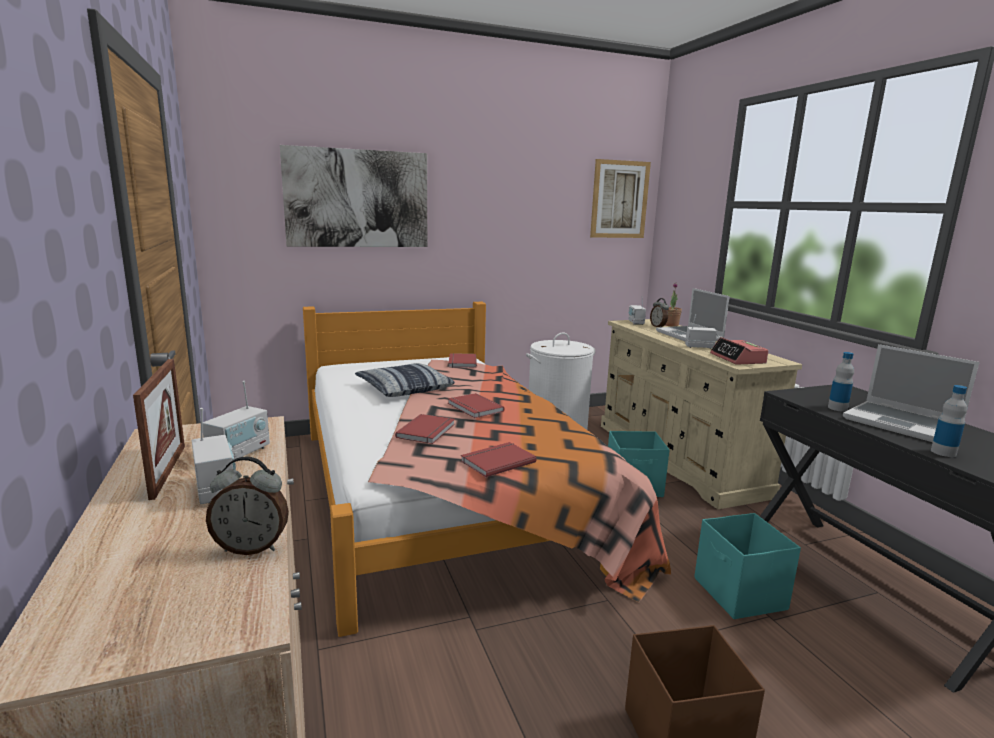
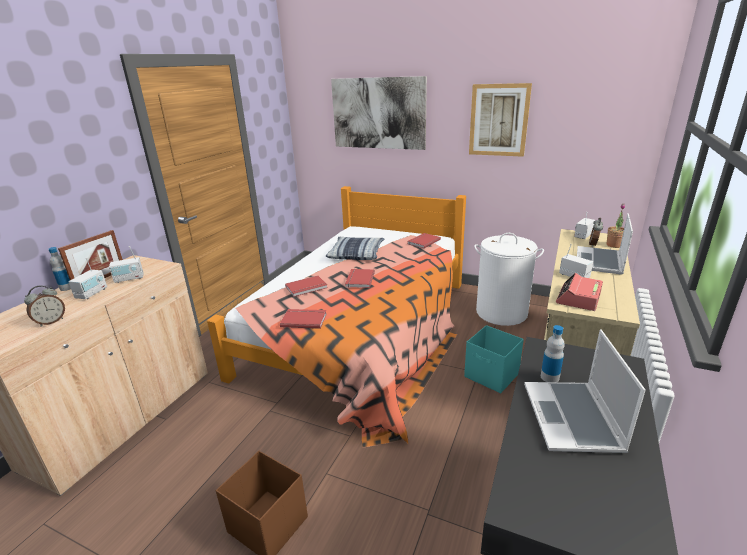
camera: 45 degrees right, 10 degrees up
alarm clock [206,456,289,555] -> alarm clock turned 90 degrees counterclockwise [24,285,65,327]
picture [590,159,651,238] -> picture moved to [469,83,532,157]
turquoise storage box [694,513,801,619] -> none
bottle [931,385,967,457] -> bottle moved to [49,247,71,291]

